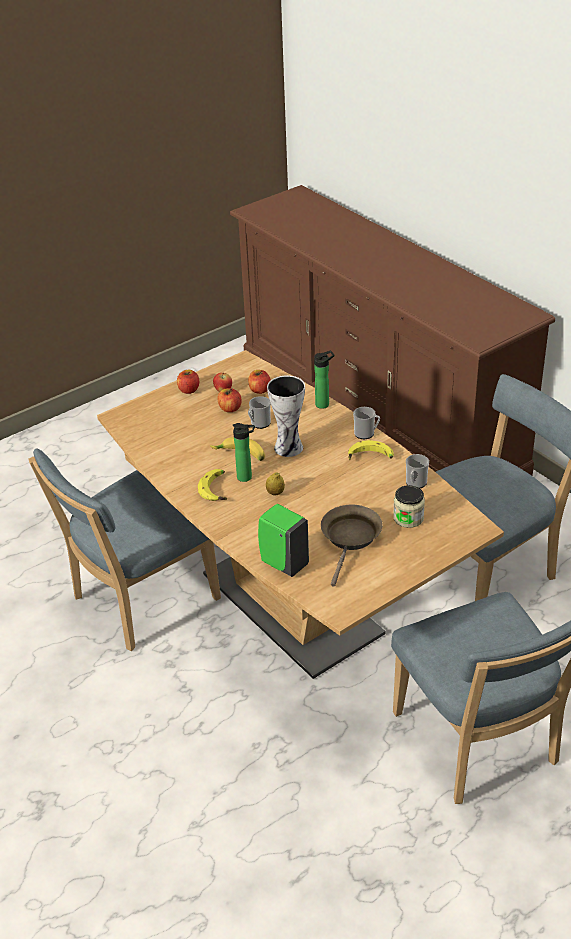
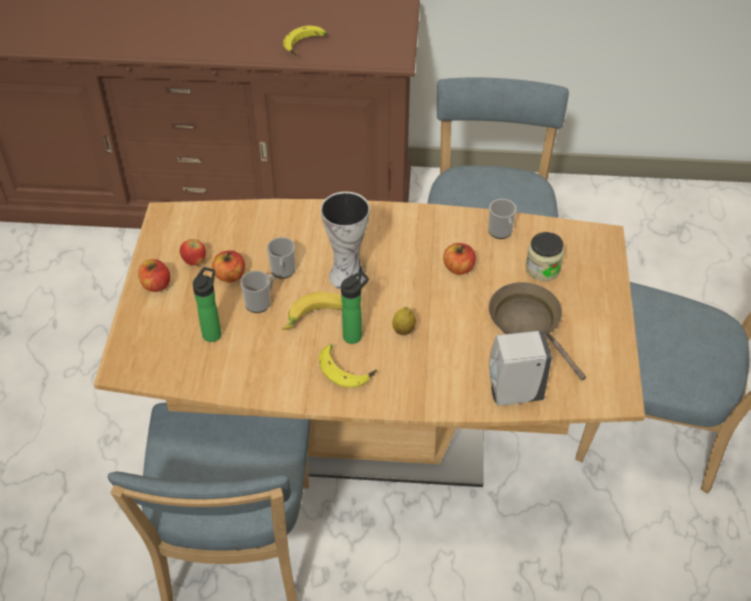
camera: 50 degrees left, 10 degrees up
apple [248,370,271,394] -> apple moved to [443,243,476,275]
green soap dispenser [258,504,309,577] -> white soap dispenser [489,331,552,406]
bottle [314,351,334,409] -> bottle moved to [193,267,221,342]
banana [348,440,394,461] -> banana moved to [283,25,327,55]
mug [353,407,380,439] -> mug moved to [240,271,274,313]

